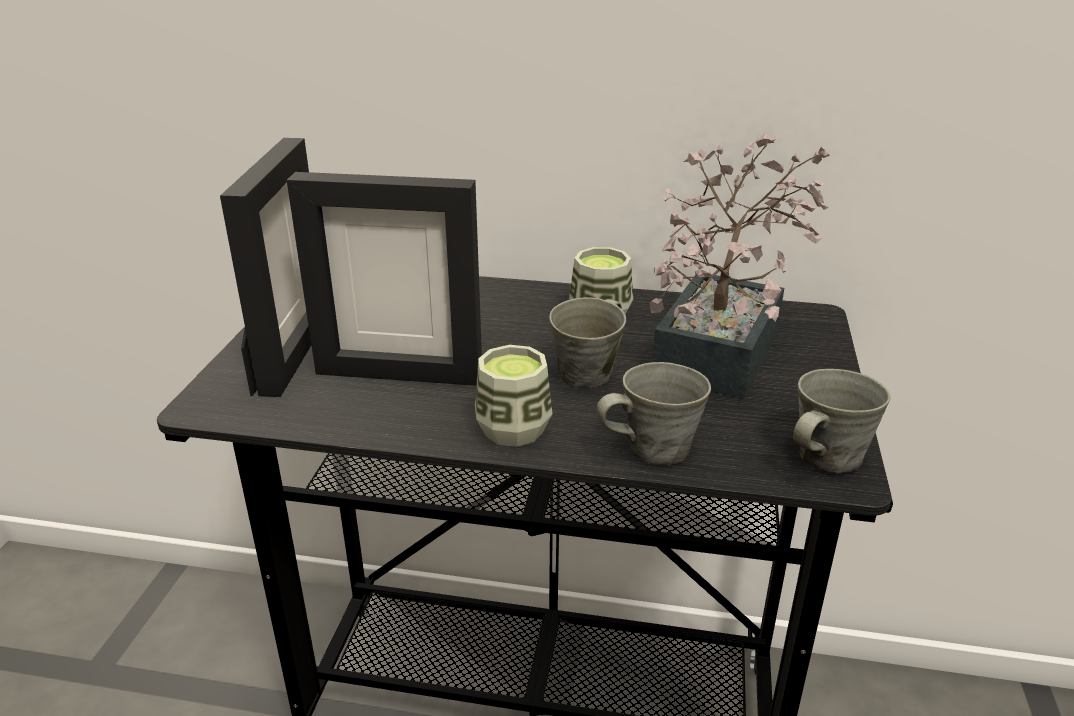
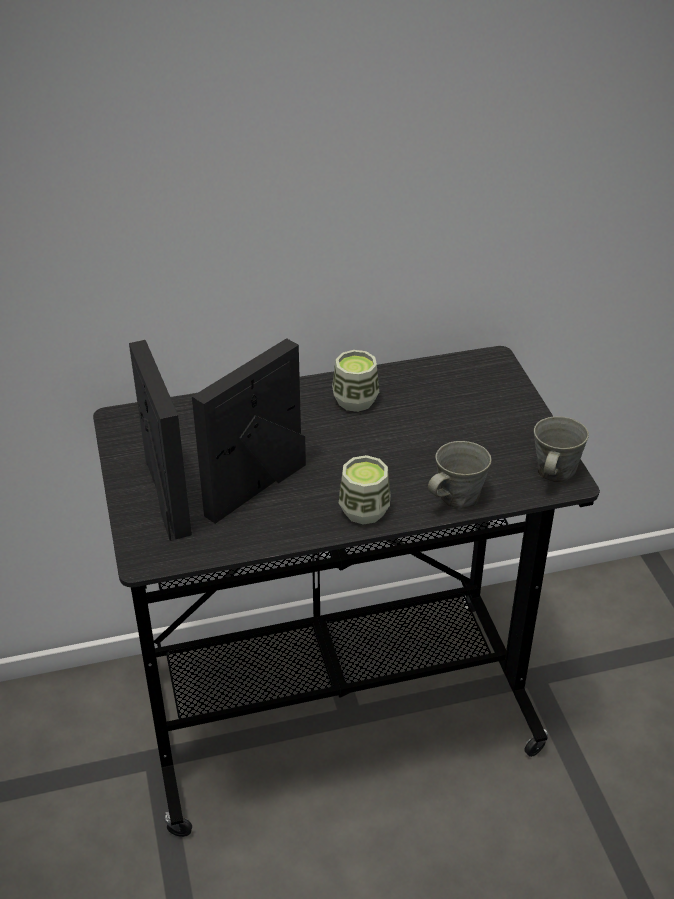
camera: 25 degrees left, 10 degrees up
picture frame [287,172,482,386] -> picture frame turned 150 degrees clockwise [192,338,306,524]
grey mug [549,297,626,389] -> none
potted plant [649,134,830,399] -> none

